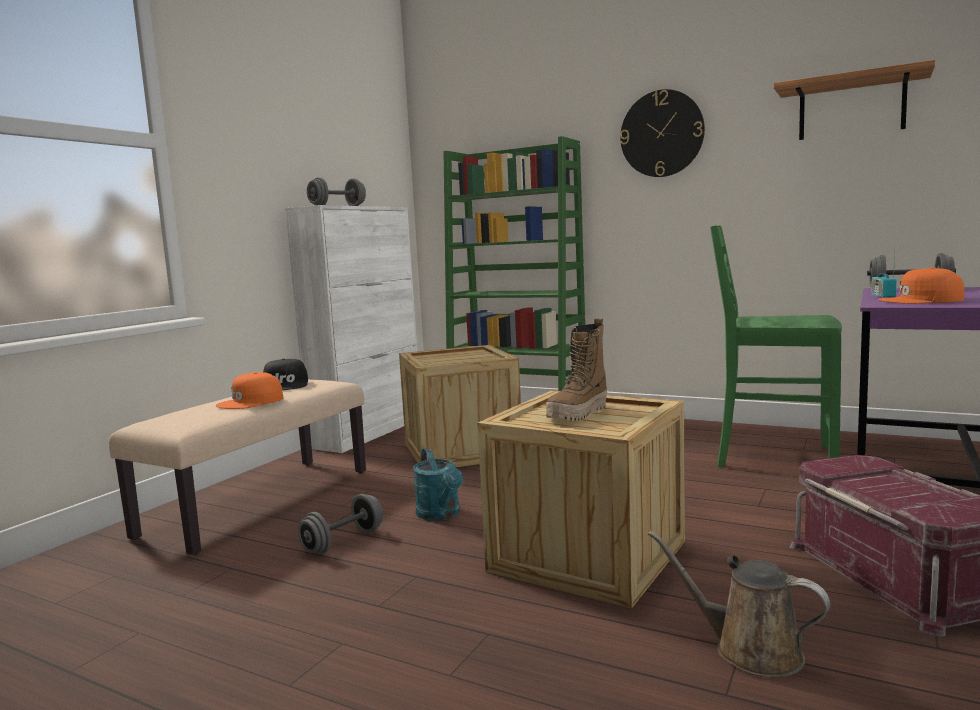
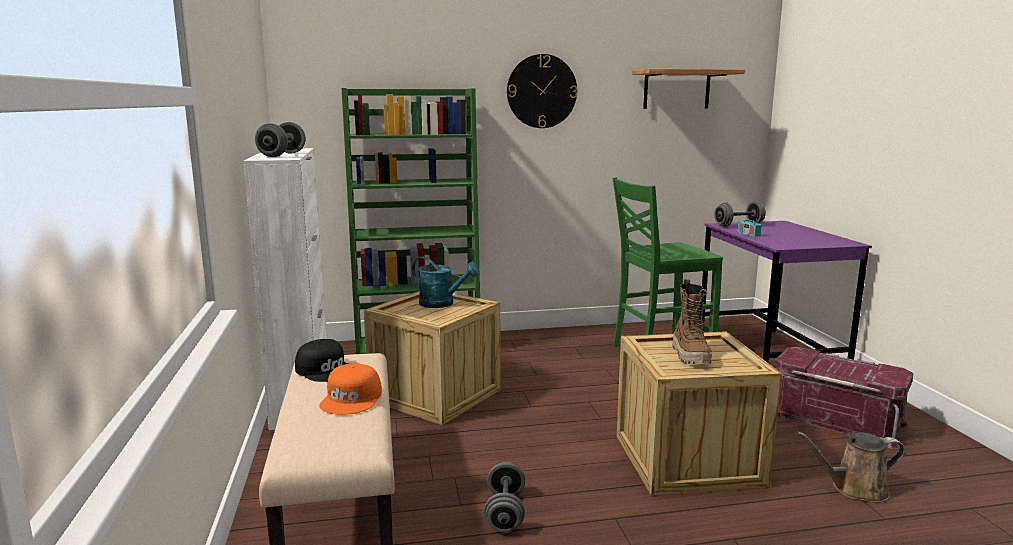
camera: 40 degrees left, 5 degrees up
turquoise watering can [413,447,463,521] -> turquoise watering can moved to [412,257,479,308]
orange cap [878,267,964,304] -> none

